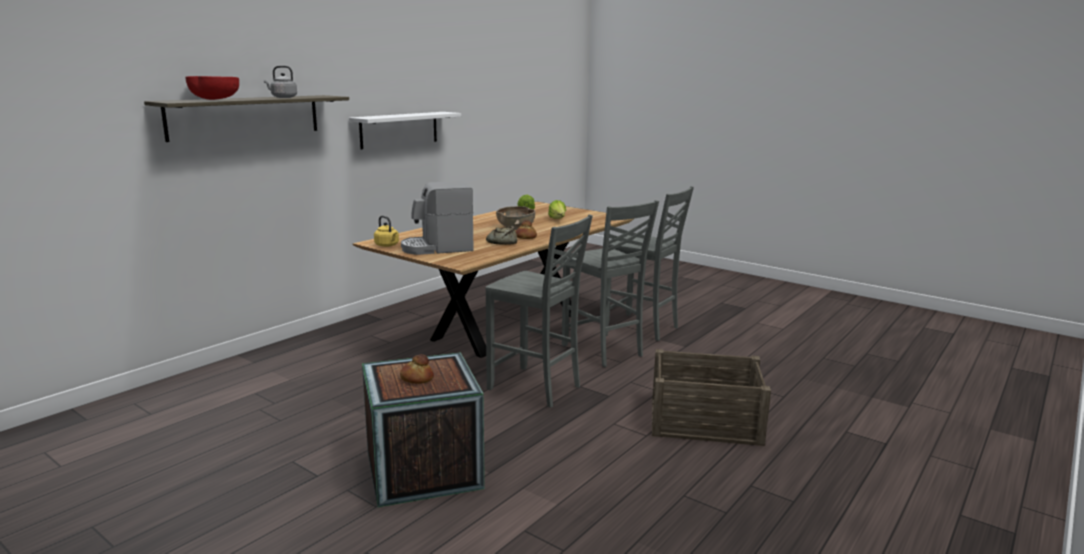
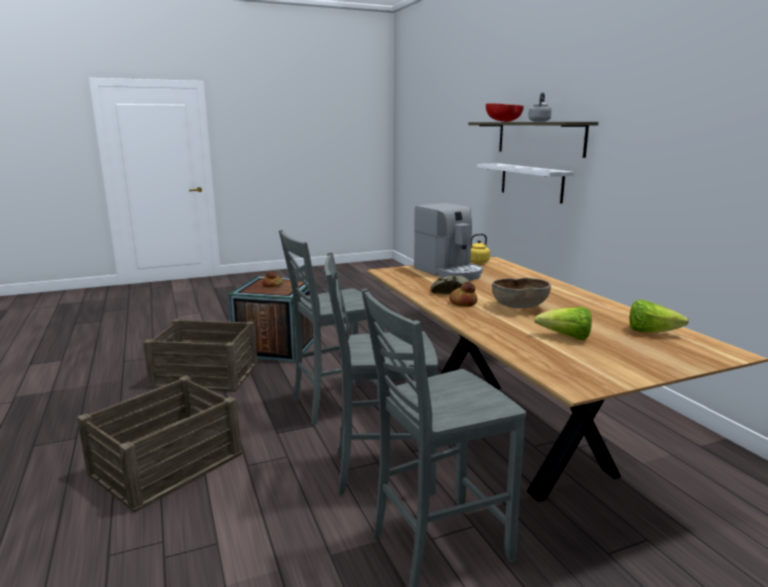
camera: 120 degrees right, 0 degrees up
white shelf [349,112,461,149] -> white shelf moved to [477,163,574,204]
coffee machine [401,181,474,255] -> coffee machine turned 135 degrees clockwise [414,203,482,281]
none -> crate [143,319,258,392]

